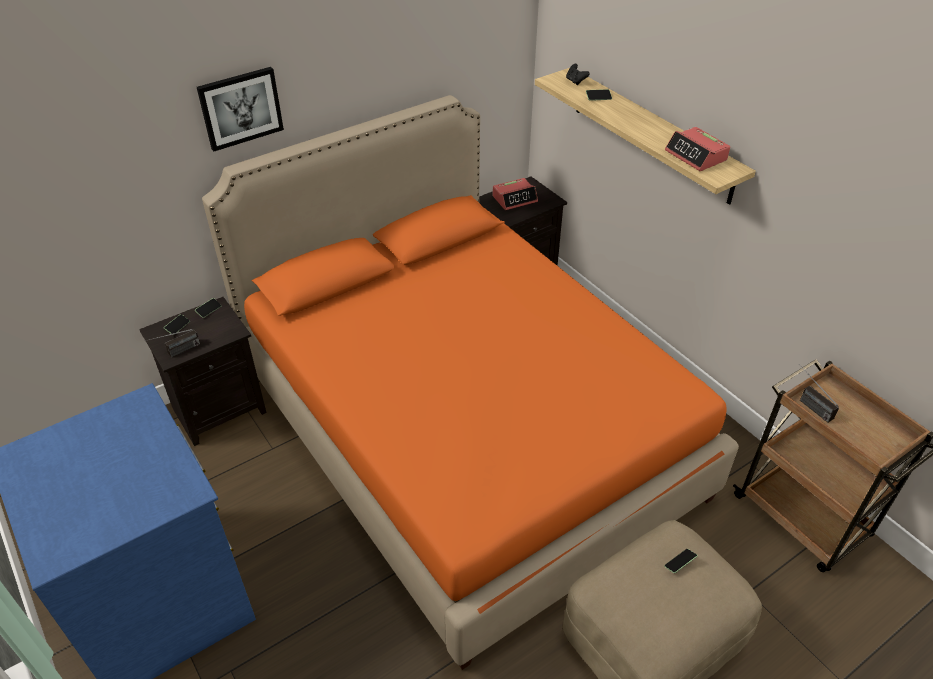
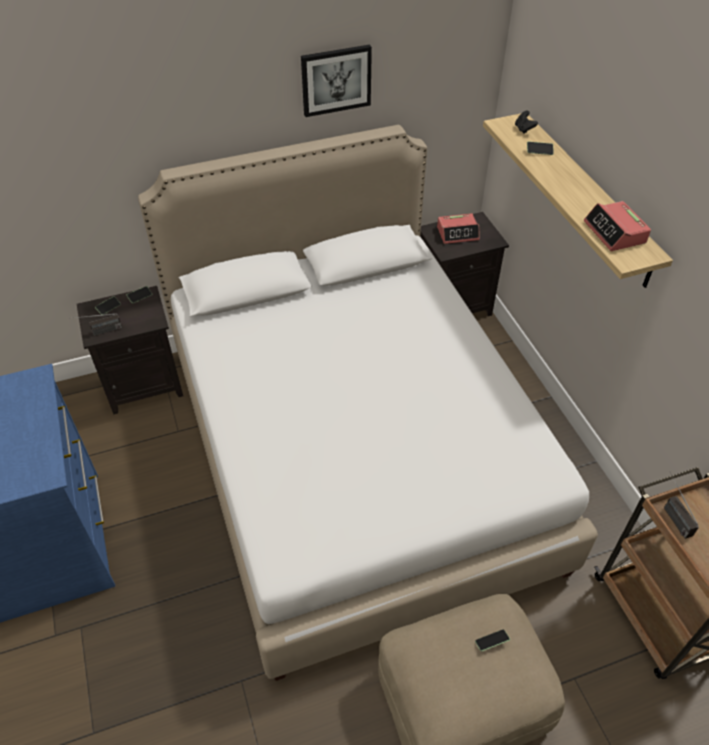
camera: 15 degrees right, 5 degrees up
picture [197,67,284,151] -> picture moved to [301,45,372,117]
orange bed [202,95,739,670] -> white bed [138,125,598,681]

